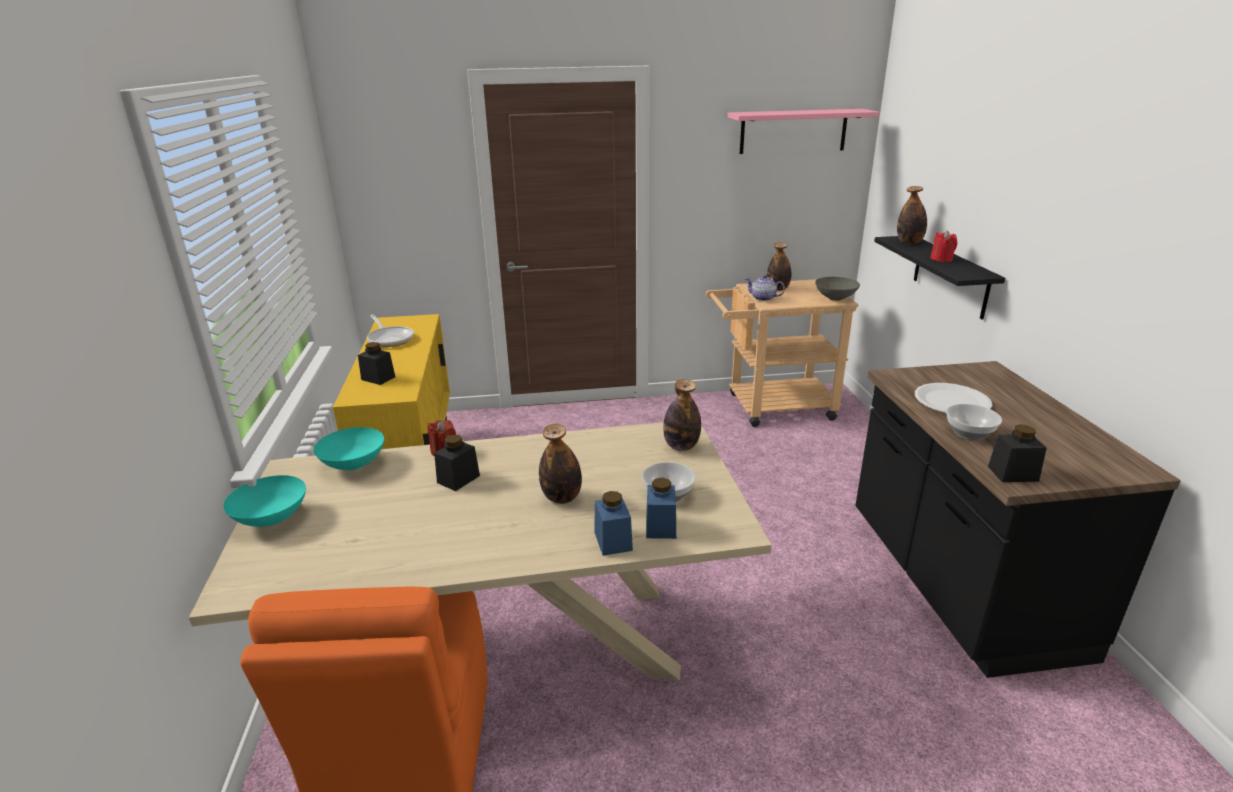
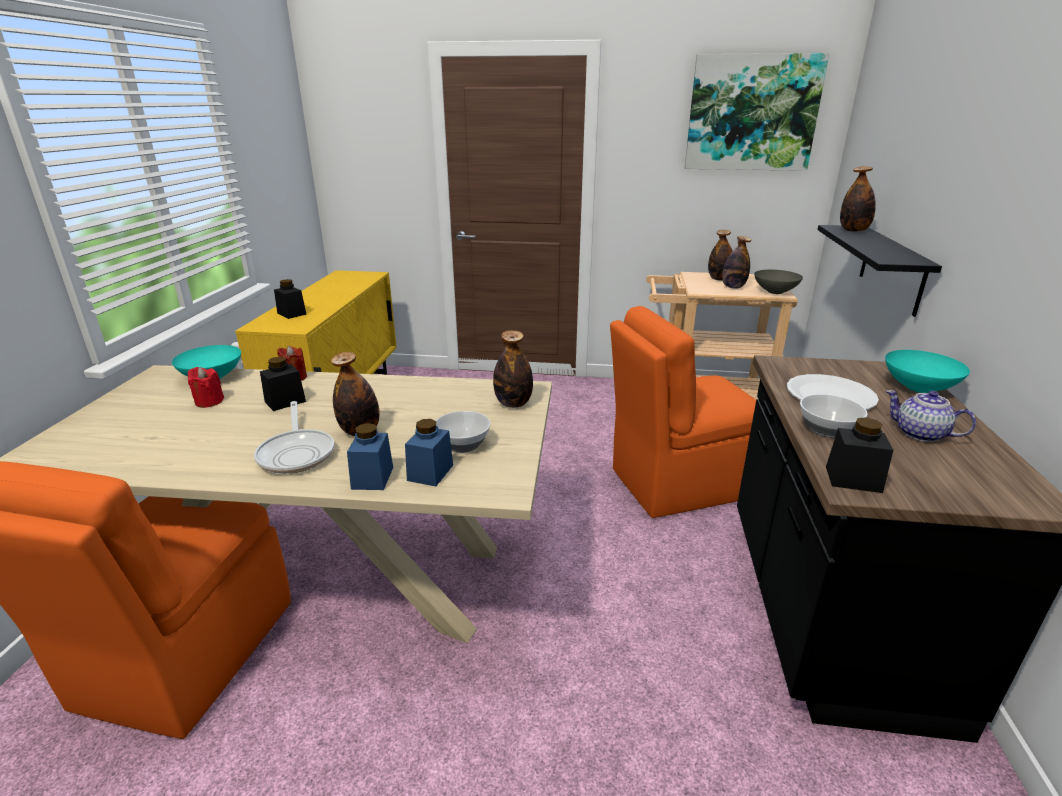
camera: 15 degrees right, 0 degrees up
turquoise bowl [223,475,306,527] -> turquoise bowl moved to [885,350,970,393]
frying pan [367,315,414,347] -> frying pan moved to [254,401,334,474]
pink shelf [727,109,880,154] -> picture [685,53,829,171]
teapot [745,275,785,301] -> teapot moved to [886,390,976,442]
red candle [931,231,957,262] -> red candle moved to [188,367,224,408]
none -> orange chair [610,306,756,518]
none -> bottle [722,236,752,289]

